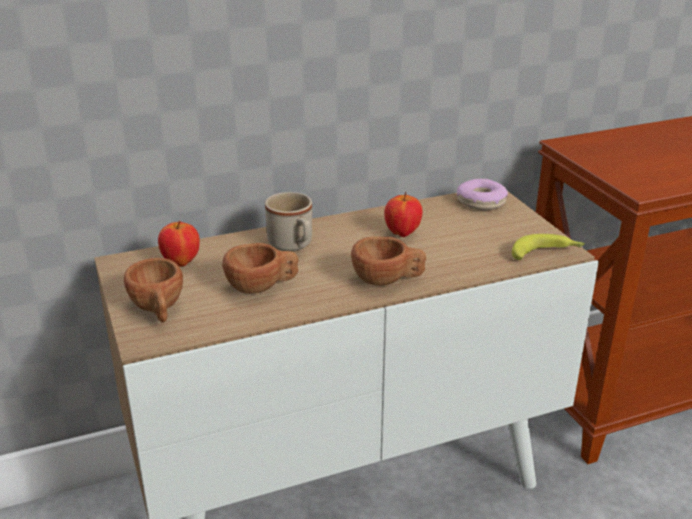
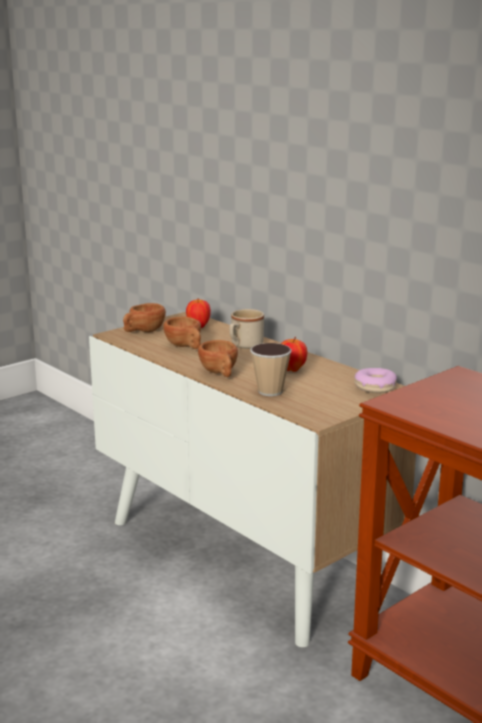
camera: 70 degrees right, 10 degrees down
banana [512,234,585,260] -> none
none -> cup [250,343,292,396]

